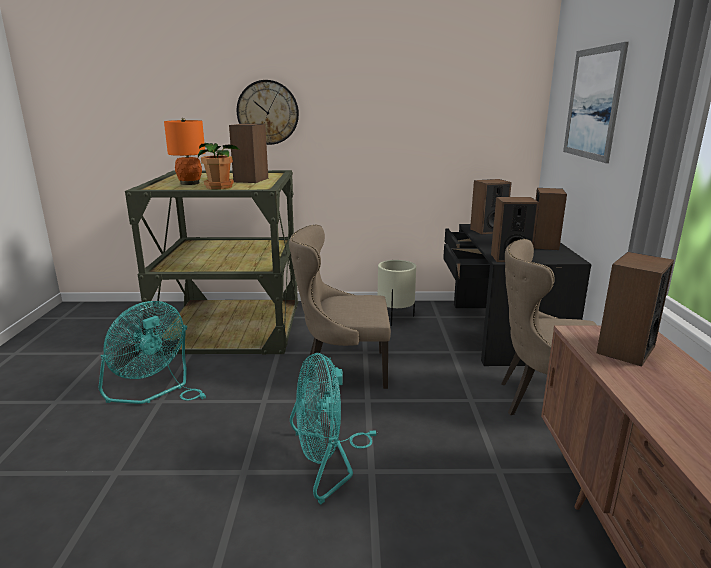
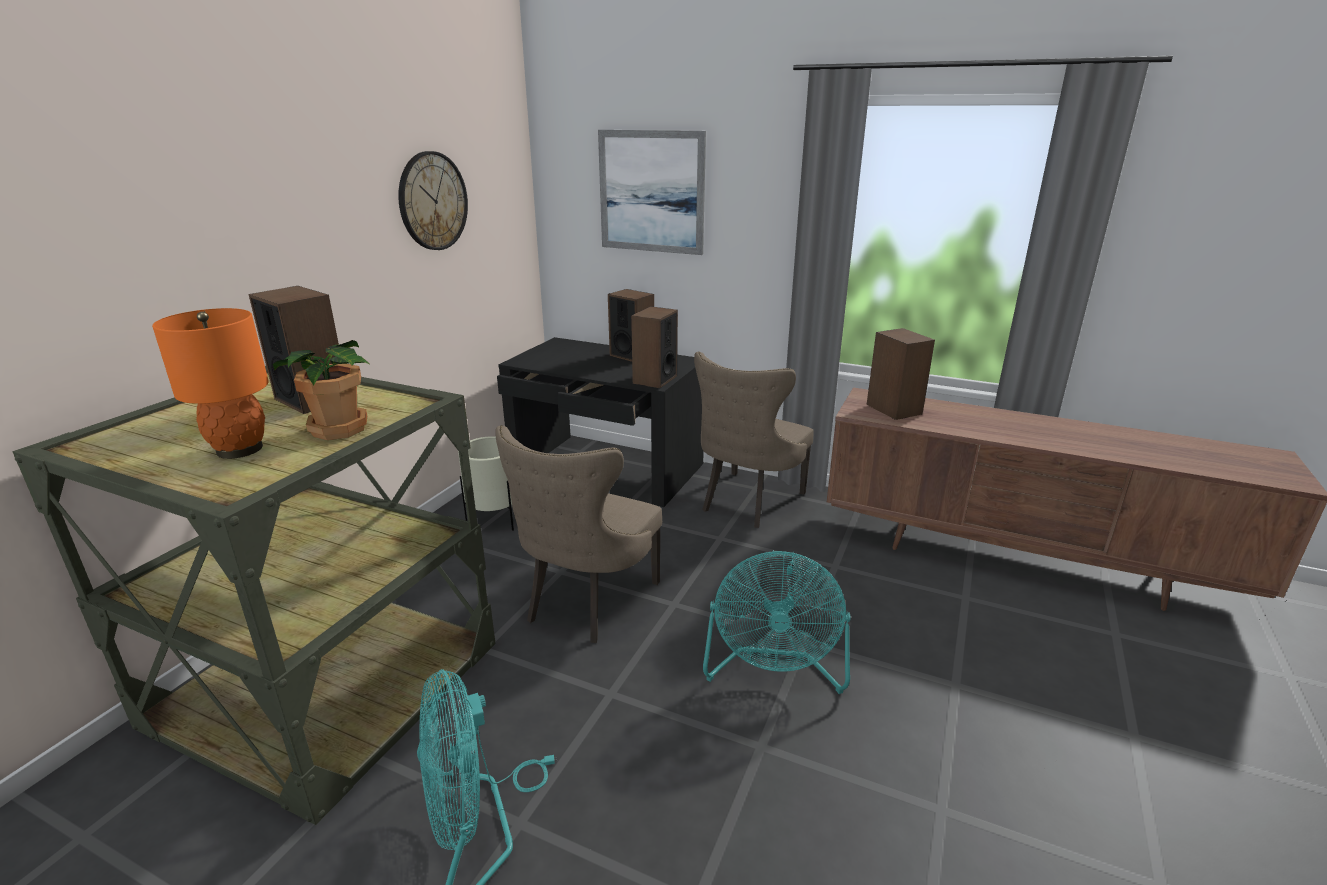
camera: 65 degrees left, 5 degrees up
wall clock [237,80,299,145] -> wall clock moved to [398,151,468,250]
speaker [470,179,512,234] -> none

